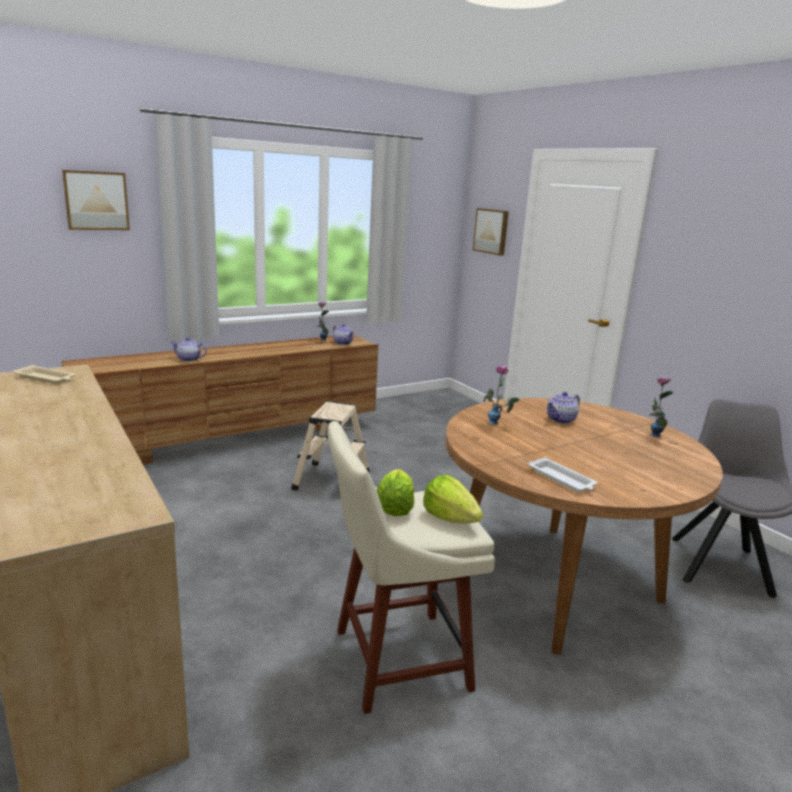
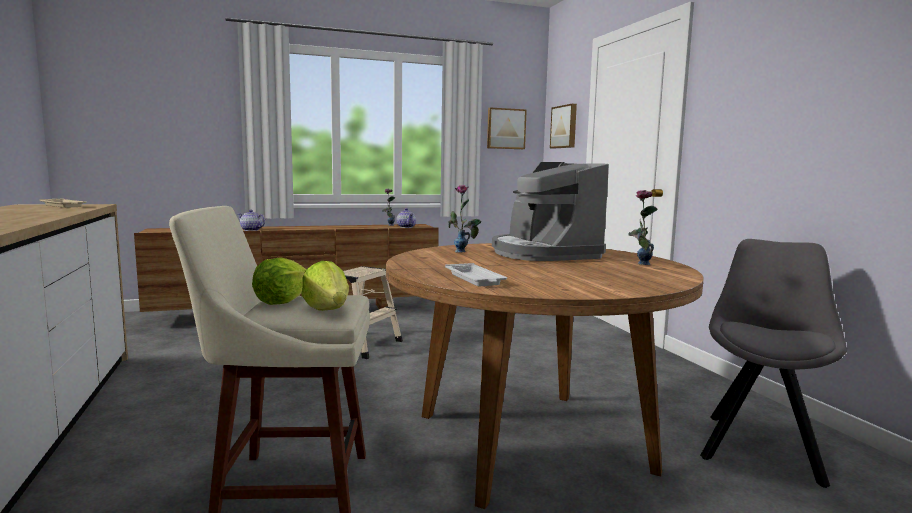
camera: 15 degrees right, 10 degrees down
picture [62,170,130,230] -> picture moved to [487,108,527,149]
teapot [547,392,580,424] -> coffee machine [492,162,609,261]

